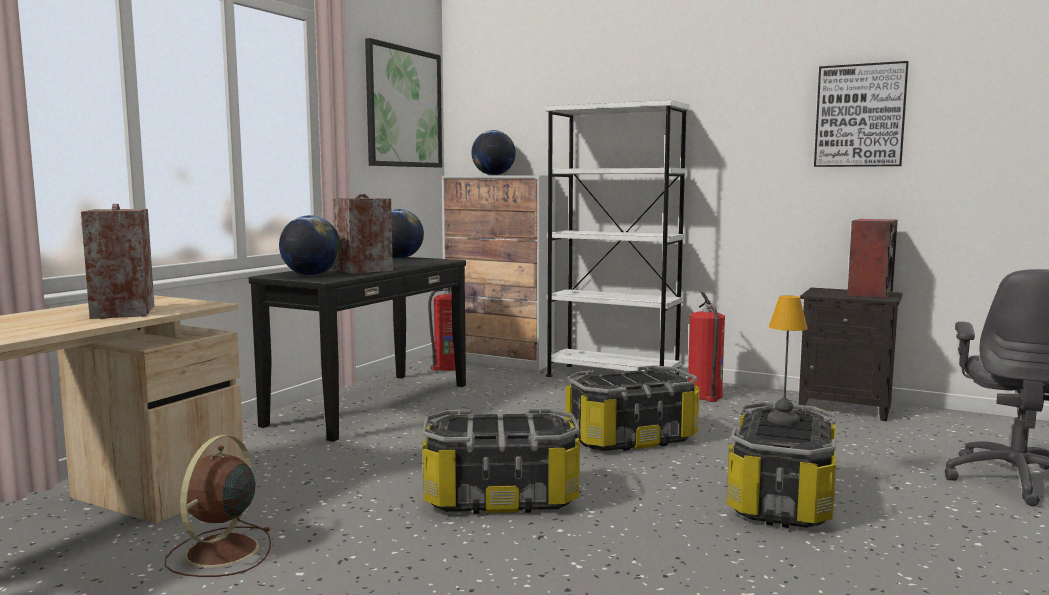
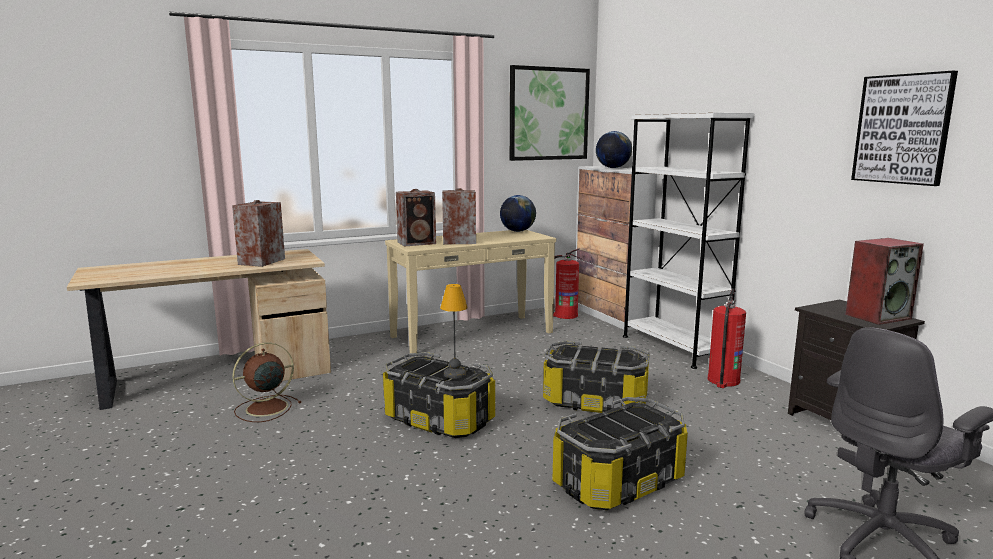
camera: 35 degrees right, 5 degrees up
black console table [249,257,466,442] -> beige console table [385,230,556,353]
globe [279,215,341,276] -> speaker [396,189,436,247]
table lamp [767,295,808,425] -> table lamp moved to [440,284,468,379]

